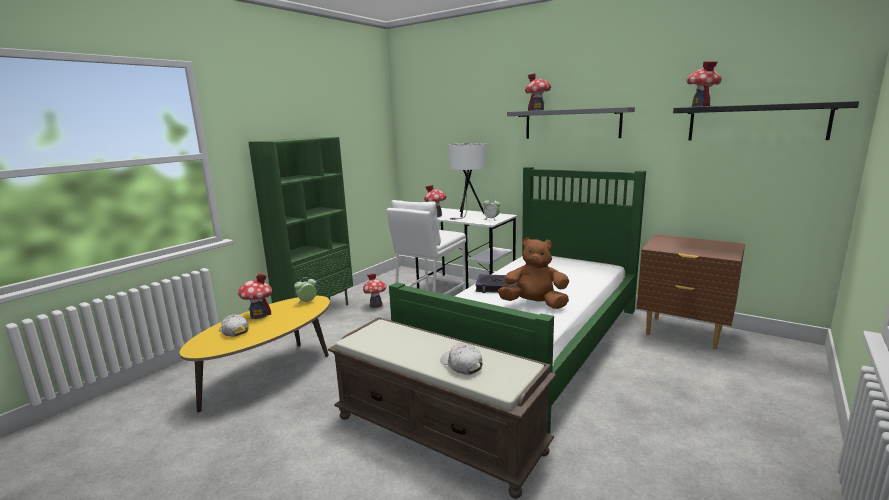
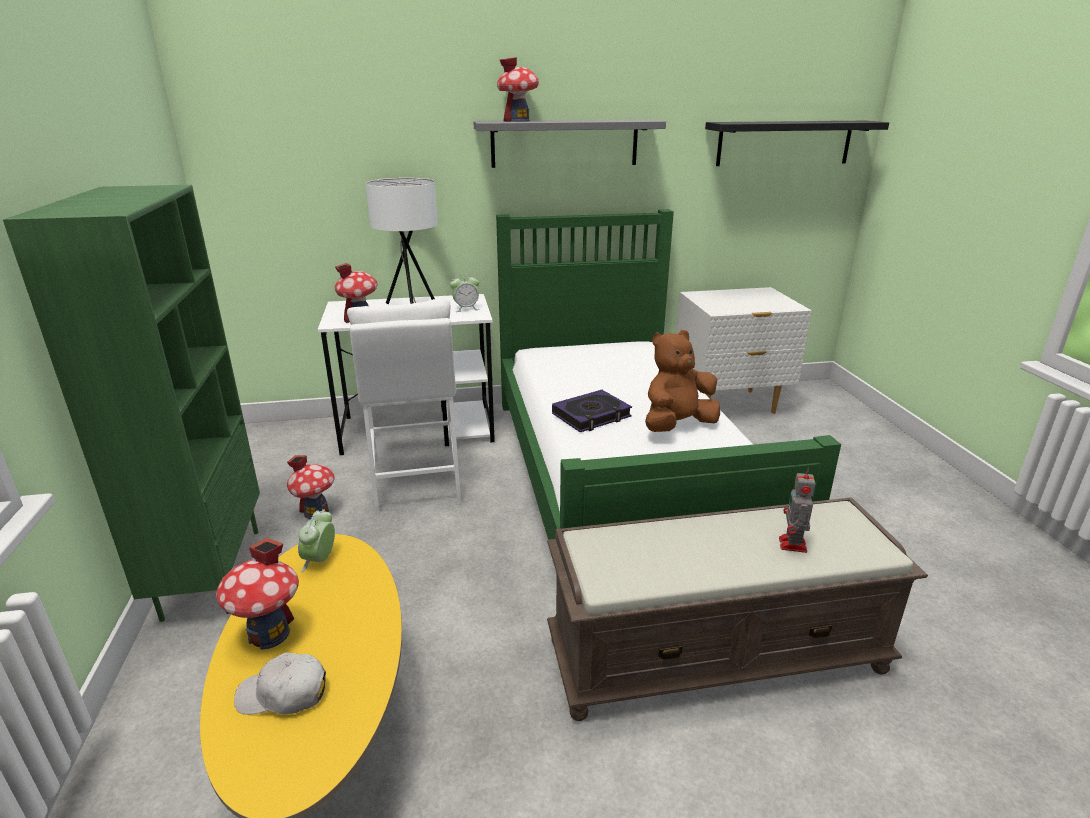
camera: 45 degrees left, 10 degrees up
white cap [440,343,482,375] -> toy robot [779,468,816,553]
brown nightstand [637,234,745,349] -> white nightstand [676,287,812,414]
toy house [687,61,721,107] -> none

